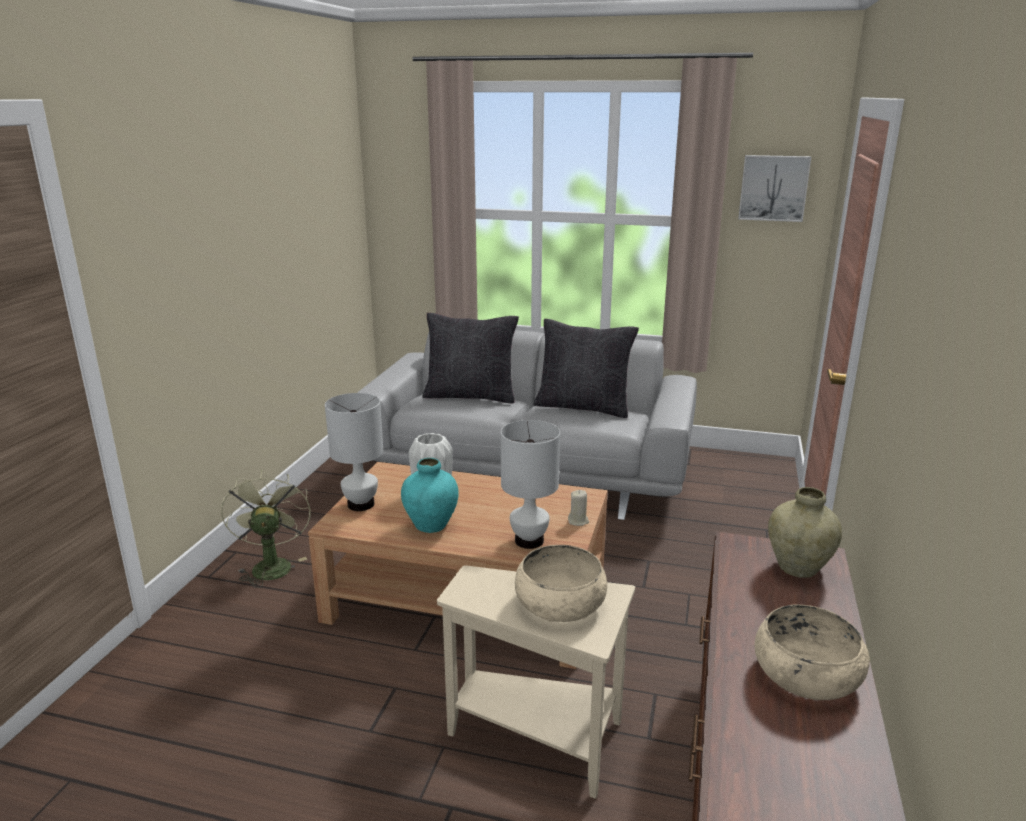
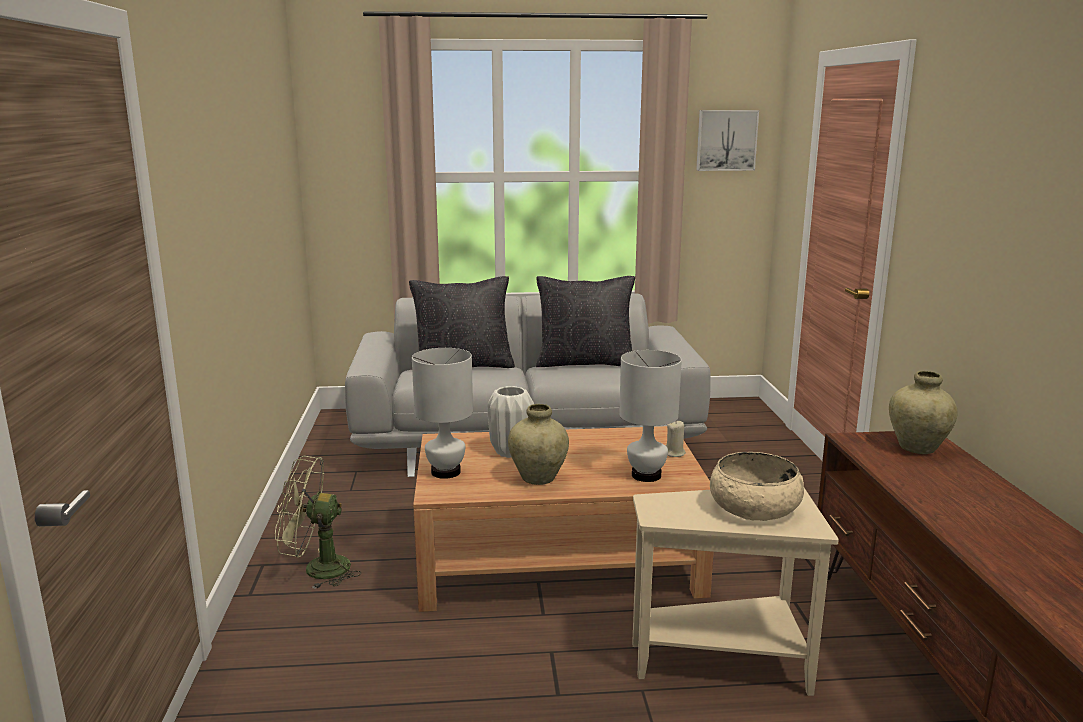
camera: 20 degrees left, 5 degrees down
green fan [221,470,311,588] -> green fan turned 60 degrees counterclockwise [275,456,362,589]
turquoise vase [401,458,459,533] -> beige vase [508,404,569,485]
beige bowl [754,604,870,700] -> none

